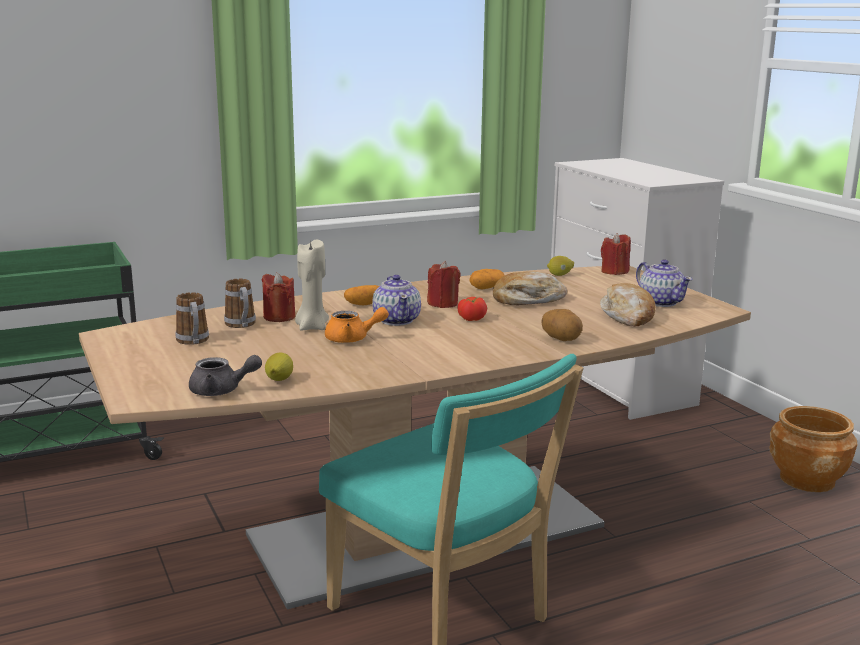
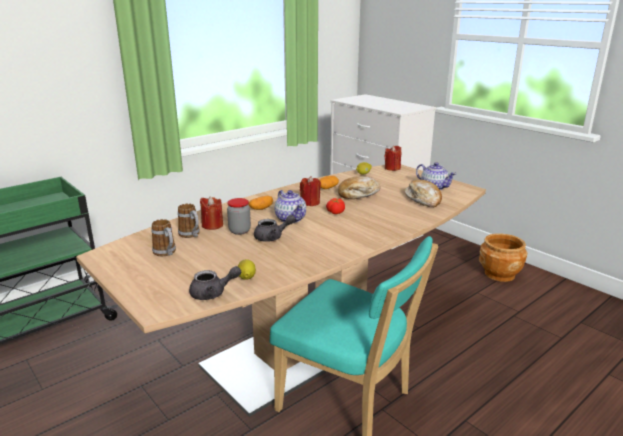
camera: 15 degrees left, 5 degrees up
beige candle [295,239,329,330] -> jar [227,198,251,235]
orange teapot [325,307,389,343] -> grey teapot [254,215,296,242]
potato [541,309,583,341] -> none

